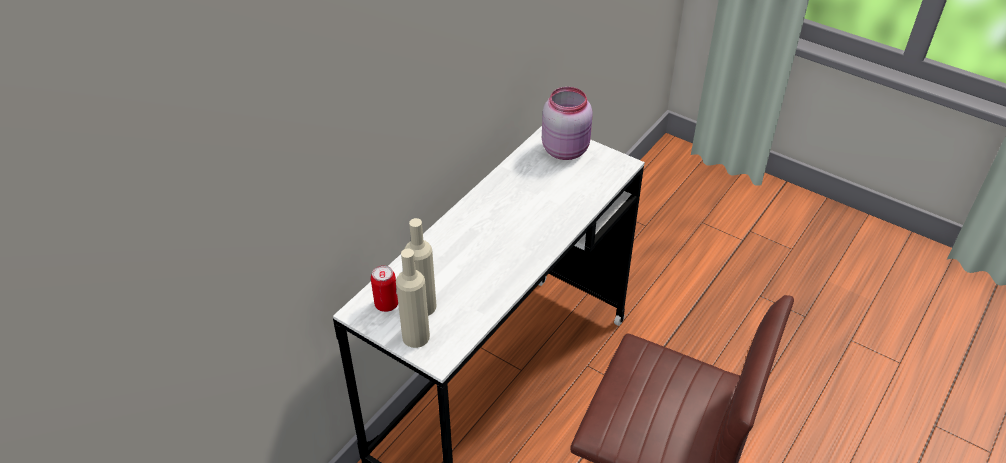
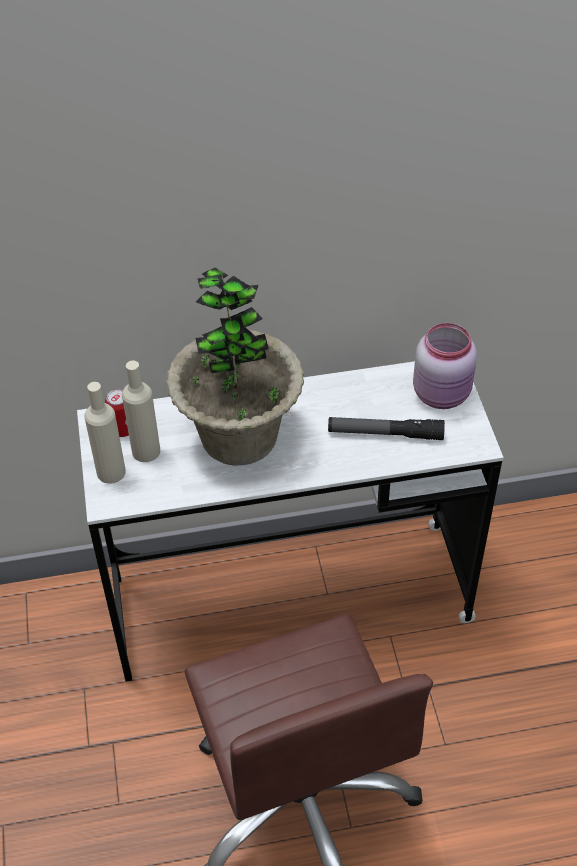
camera: 45 degrees right, 5 degrees up
none -> potted plant [166,267,304,465]
none -> flashlight [328,417,445,440]

